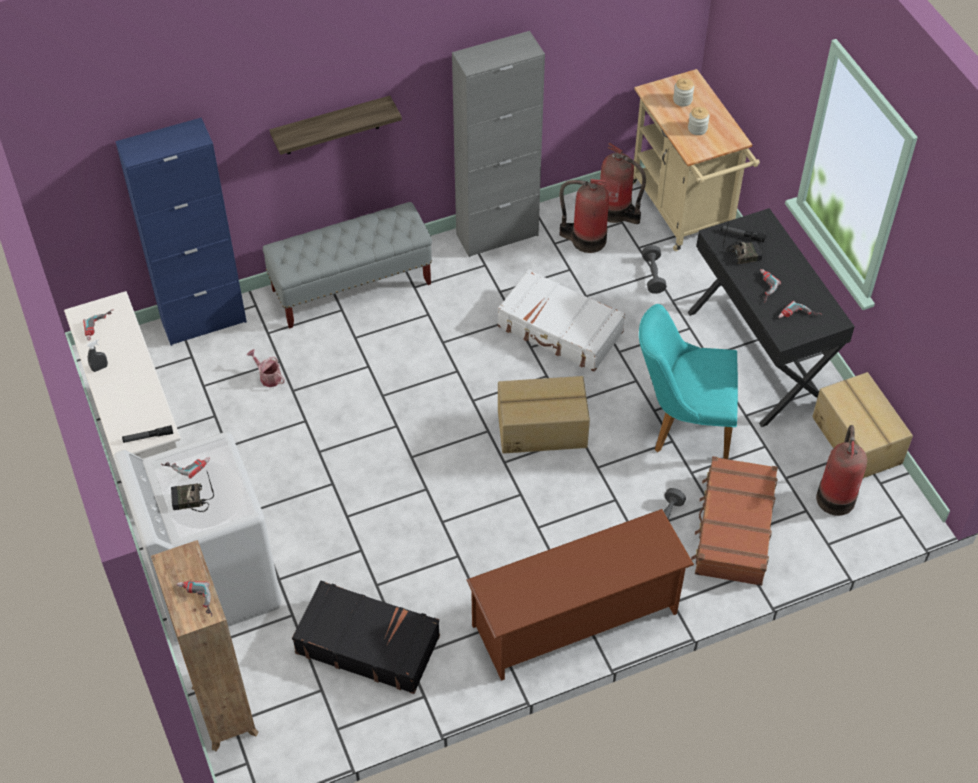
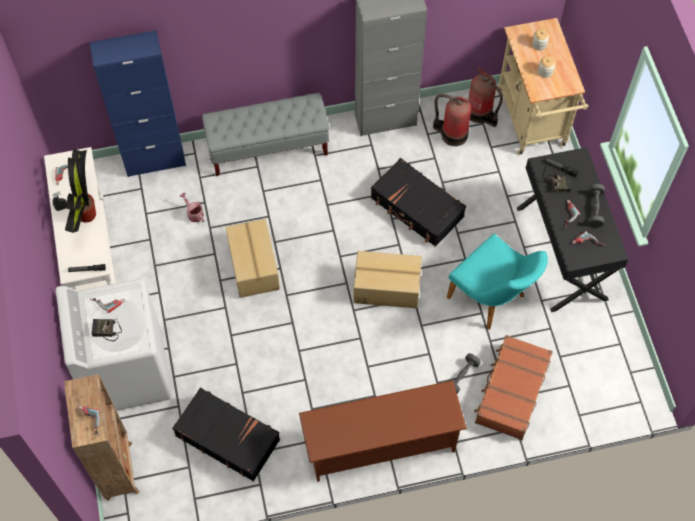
camera: 10 degrees right, 10 degrees up
shelf [270,96,402,155] -> none
white suitcase [498,269,625,372] -> black suitcase [371,158,466,247]
turquoise chair [639,304,738,459] -> turquoise chair turned 150 degrees counterclockwise [447,234,548,329]
grey dumbbell [642,245,667,294] -> grey dumbbell moved to [588,184,605,228]
cardboard box [812,372,913,478] -> cardboard box moved to [226,219,280,298]
fire extinguisher [816,425,867,516] -> none
none -> potted plant [65,148,96,233]

